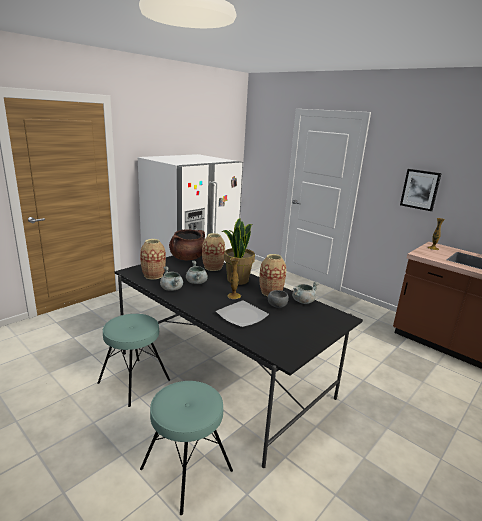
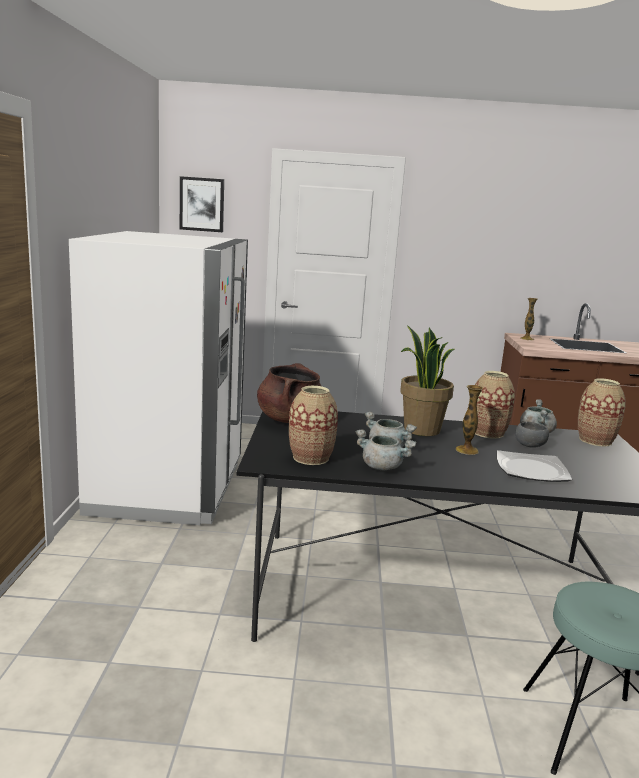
camera: 40 degrees left, 5 degrees down
turquoise stool [97,314,170,407] -> none
vase [202,233,225,271] -> vase moved to [578,378,626,446]
picture [400,169,442,211] -> picture moved to [180,176,224,232]

